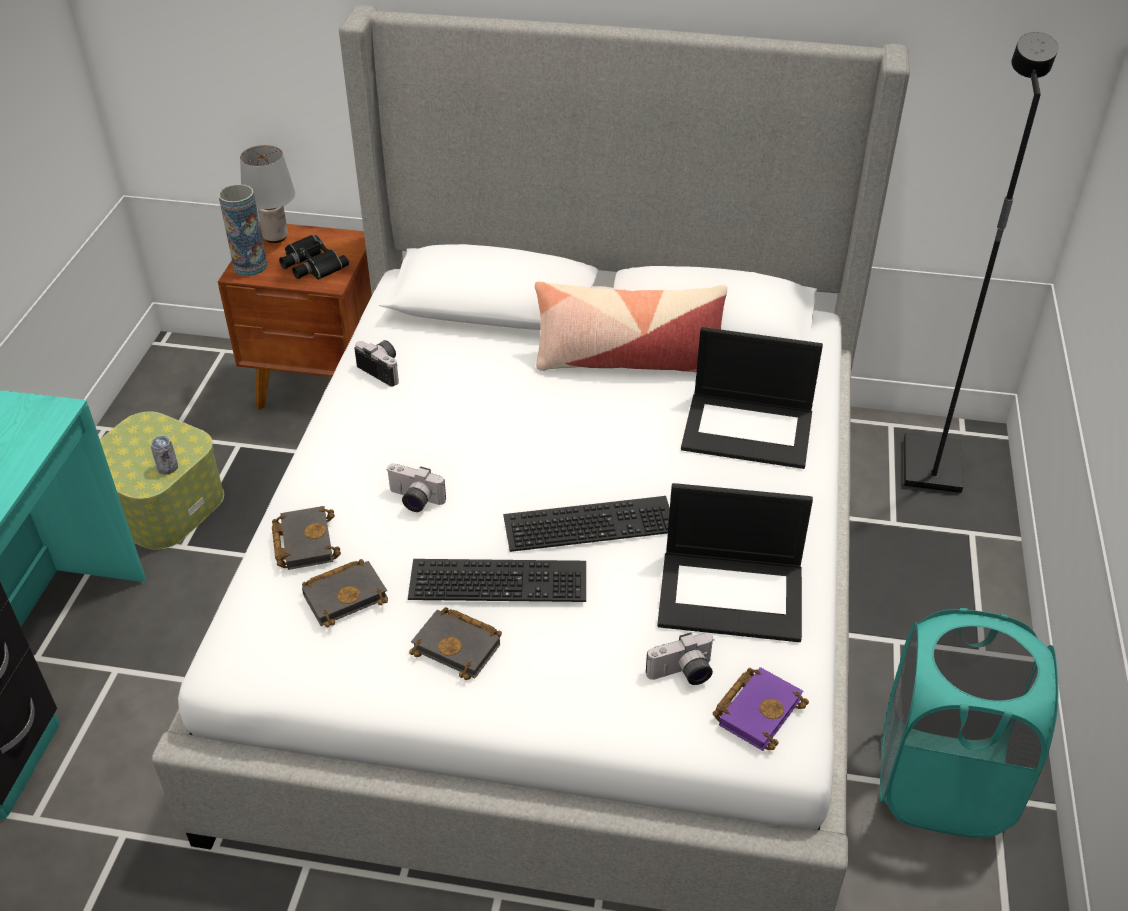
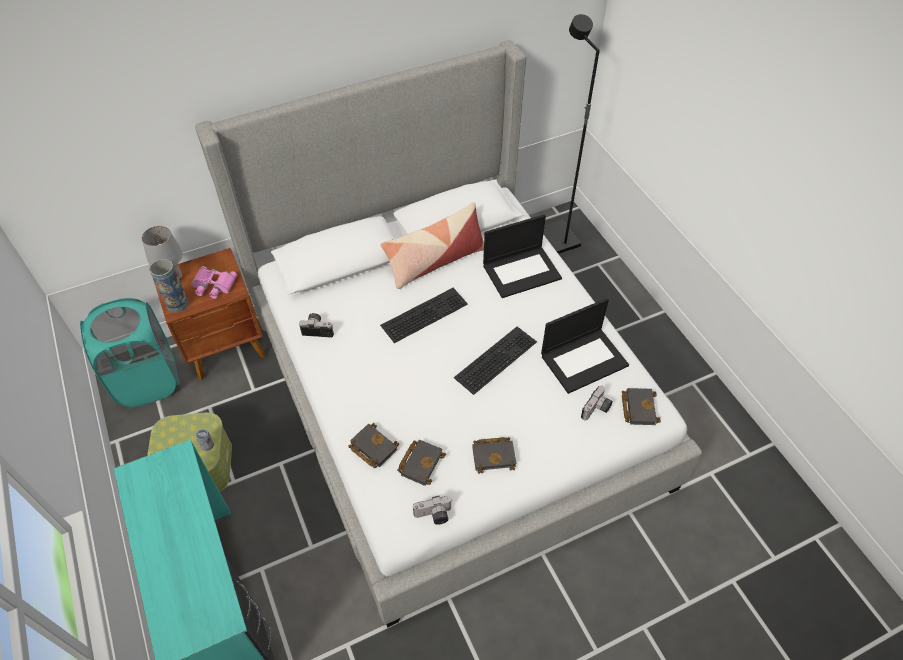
camera: 35 degrees left, 10 degrees up
black binoculars [279,235,349,280] -> pink binoculars [191,266,237,299]
camera [386,464,446,512] -> camera moved to [413,496,452,525]
keyboard [408,559,586,602] -> keyboard moved to [380,288,468,343]
purple book [713,667,809,751] -> black book [622,388,661,425]
turquoise laundry basket [879,608,1058,838] -> turquoise laundry basket moved to [80,298,180,407]

